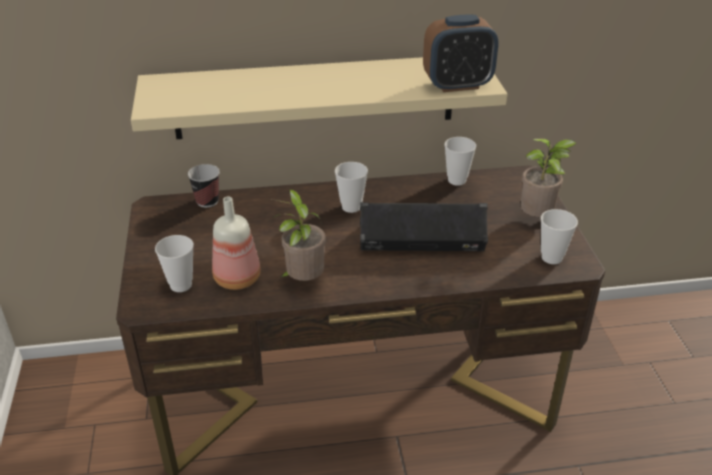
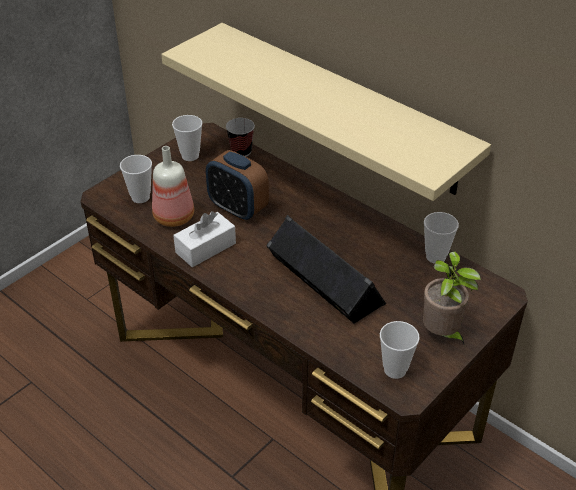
camera: 50 degrees right, 5 degrees up
potted plant [272,189,326,281] -> white tissue box [173,211,236,267]
cup [335,162,368,213] -> cup moved to [172,115,202,161]
alarm clock [423,15,499,92] -> alarm clock moved to [206,150,269,221]

